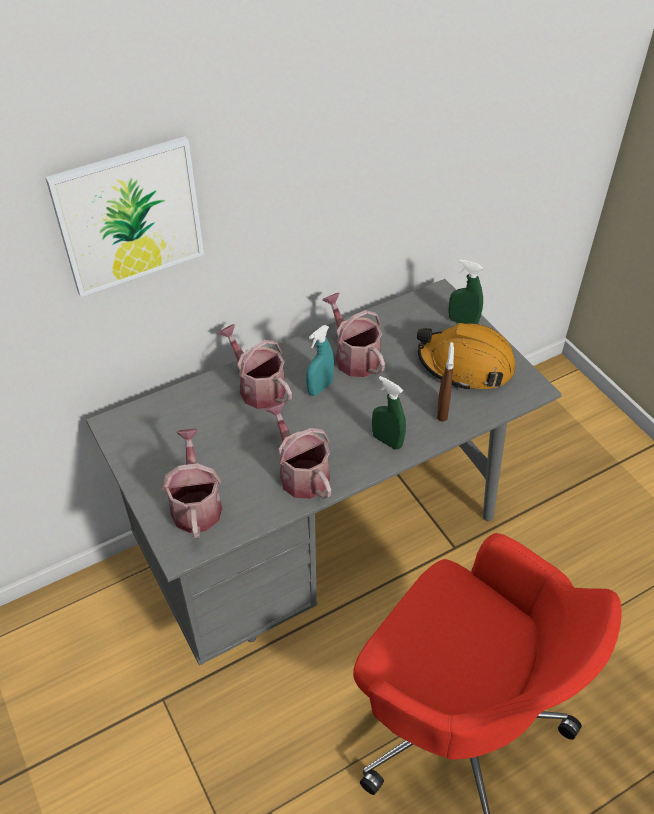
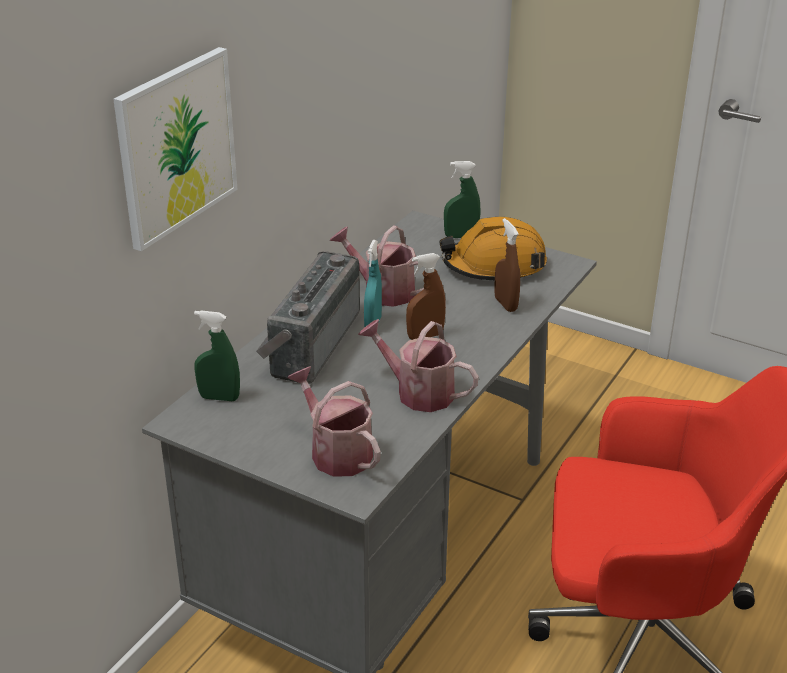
camera: 30 degrees left, 15 degrees down
watering can [218,324,292,409] -> radio [256,251,360,384]
green spray bottle [372,376,406,450] -> green spray bottle moved to [194,310,240,401]
none -> brown spray bottle [406,253,446,340]

